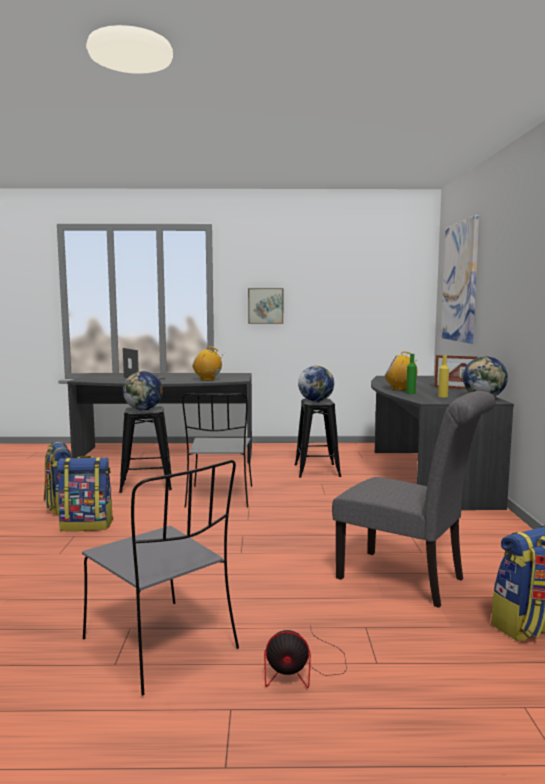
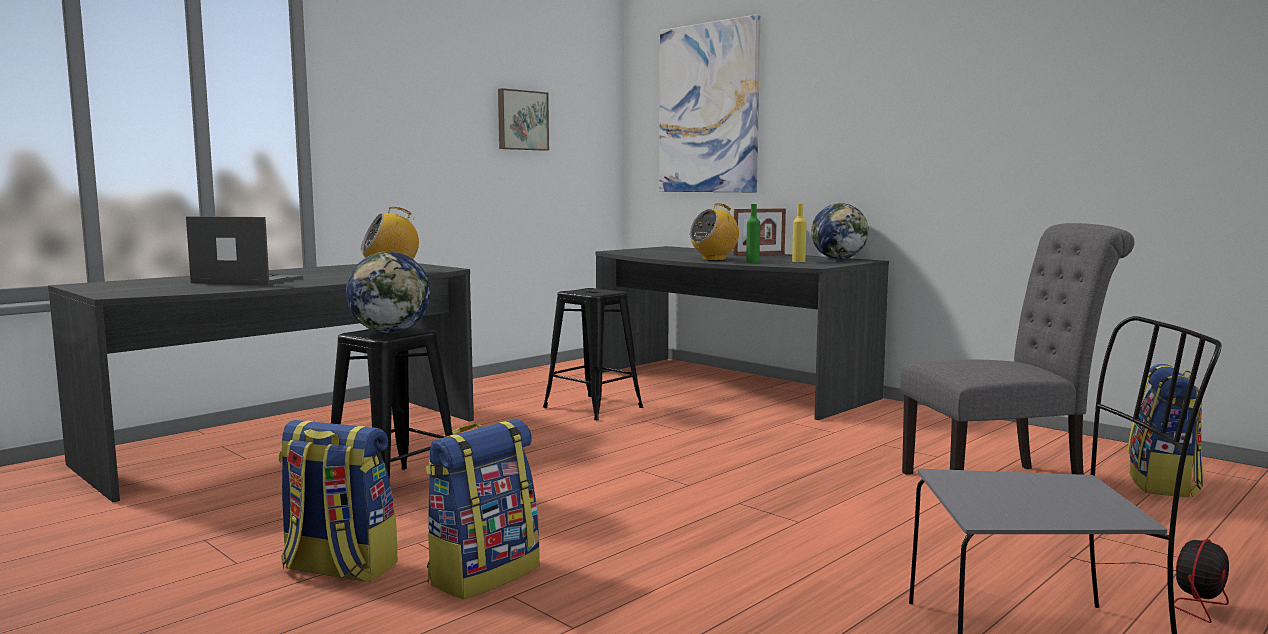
camera: 45 degrees left, 0 degrees up
grey chair [182,393,252,508] -> none
picture [248,288,283,324] -> picture moved to [498,88,549,151]
globe [298,366,334,401] -> none

